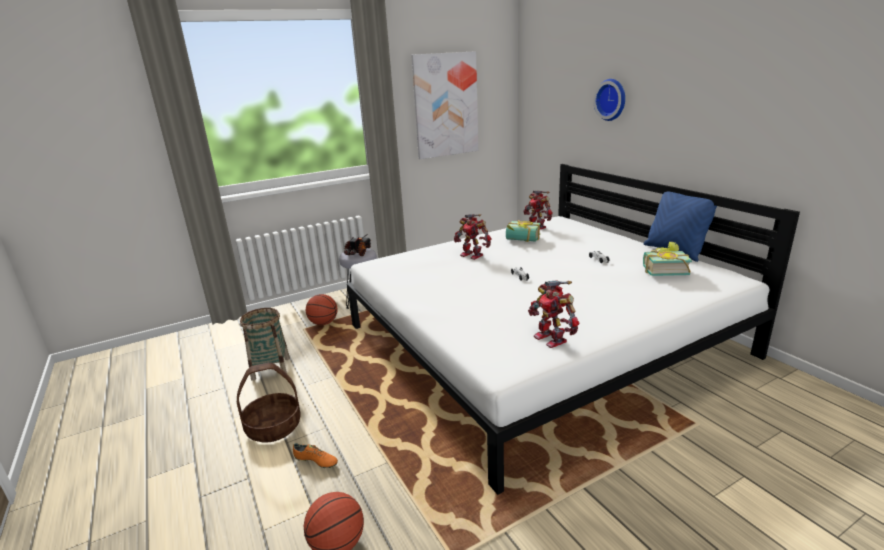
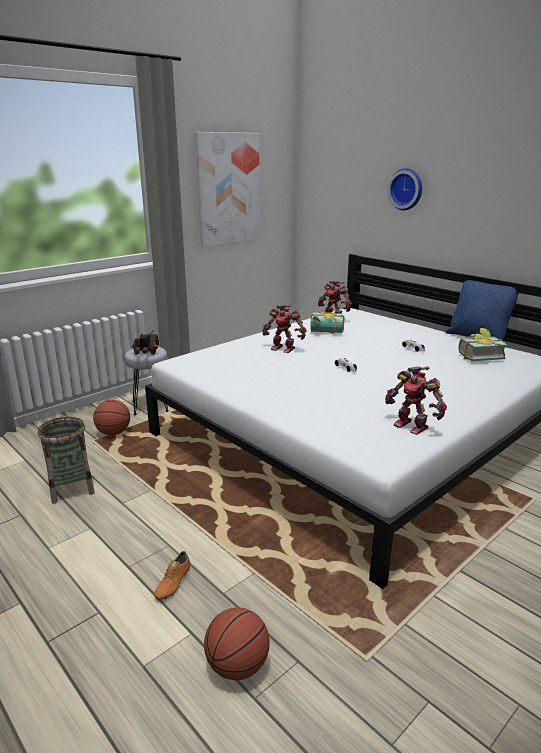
camera: 15 degrees left, 0 degrees up
basket [237,362,301,443] -> none
orange shoe [293,443,338,469] -> orange shoe turned 105 degrees clockwise [154,551,190,600]

